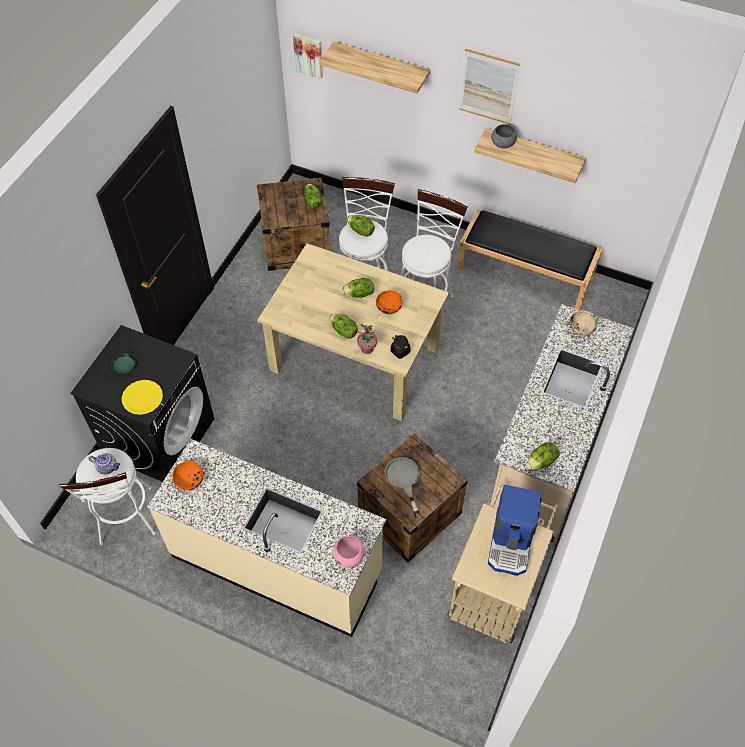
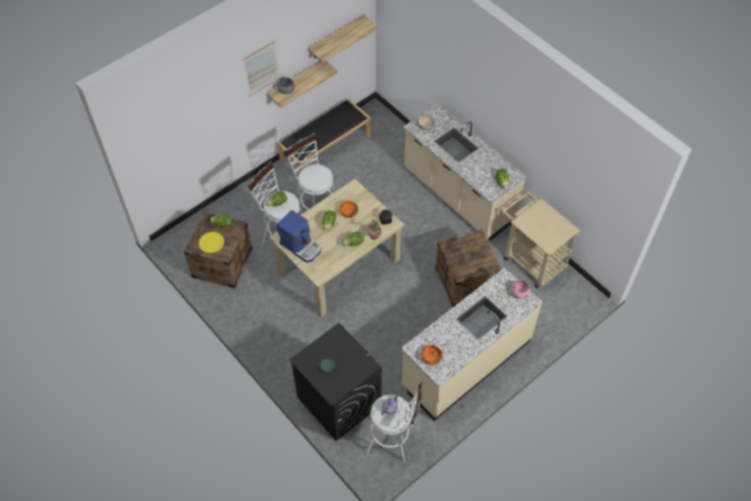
camera: 65 degrees left, 0 degrees up
yellow plate [122,380,163,415] -> yellow plate moved to [199,232,224,253]
picture [293,33,323,79] -> none
shelf [319,42,430,94] -> shelf moved to [308,15,378,63]
grey frying pan [385,457,421,519] -> none
coffee machine [488,485,542,576] -> coffee machine moved to [277,210,321,263]

